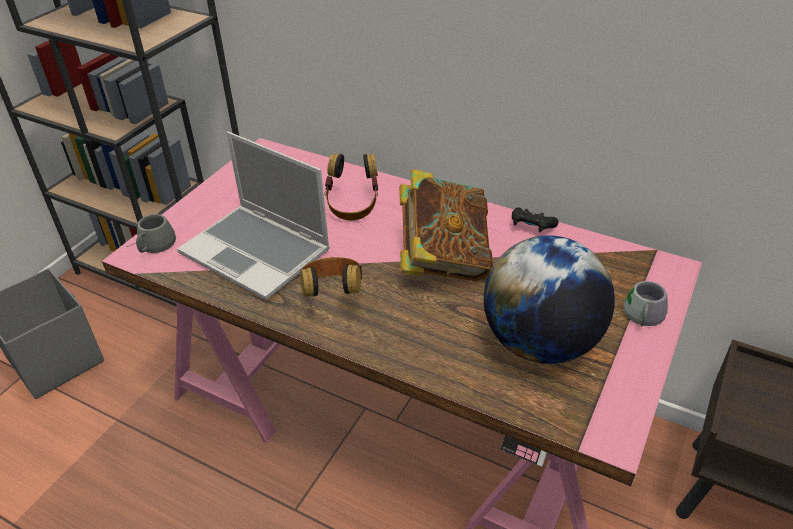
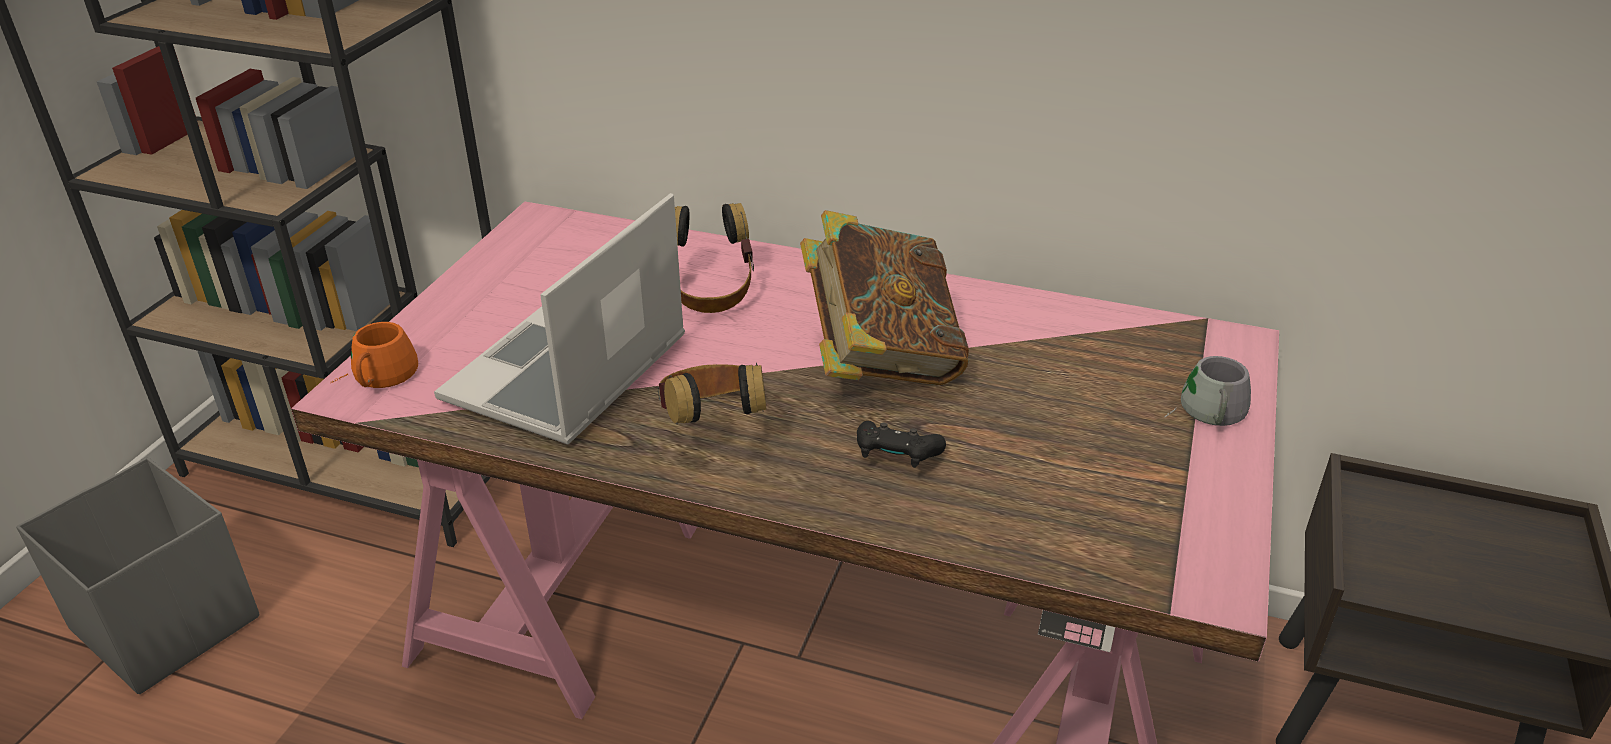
camera: 10 degrees left, 5 degrees down
grey mug [126,214,176,253] -> orange mug [331,322,418,388]
laptop [177,132,330,300] -> laptop turned 90 degrees clockwise [434,193,685,445]
globe [484,235,615,364] -> none
black game controller [512,208,558,232] -> black game controller moved to [857,421,946,468]

